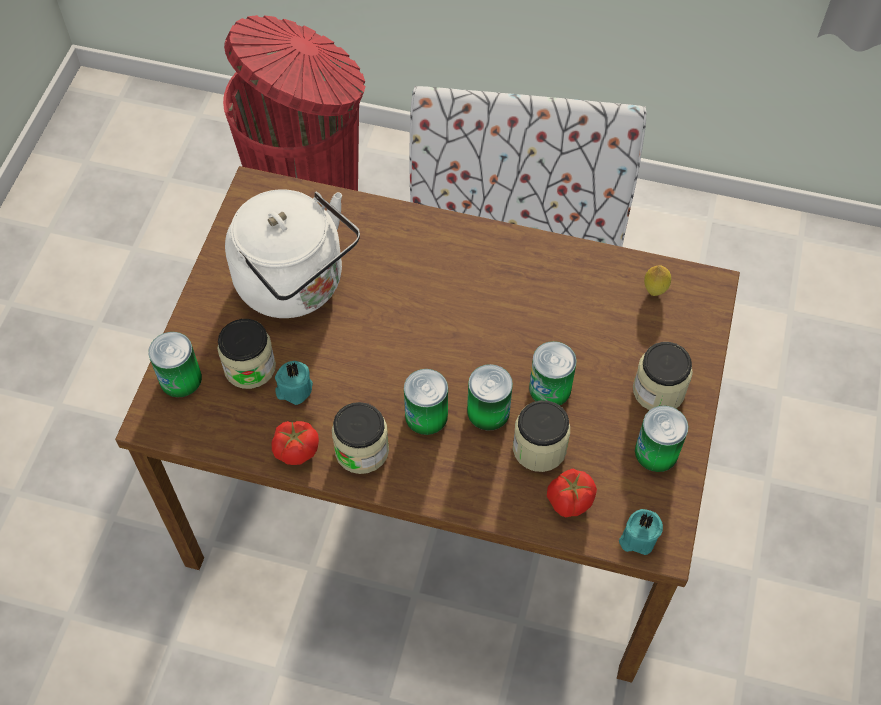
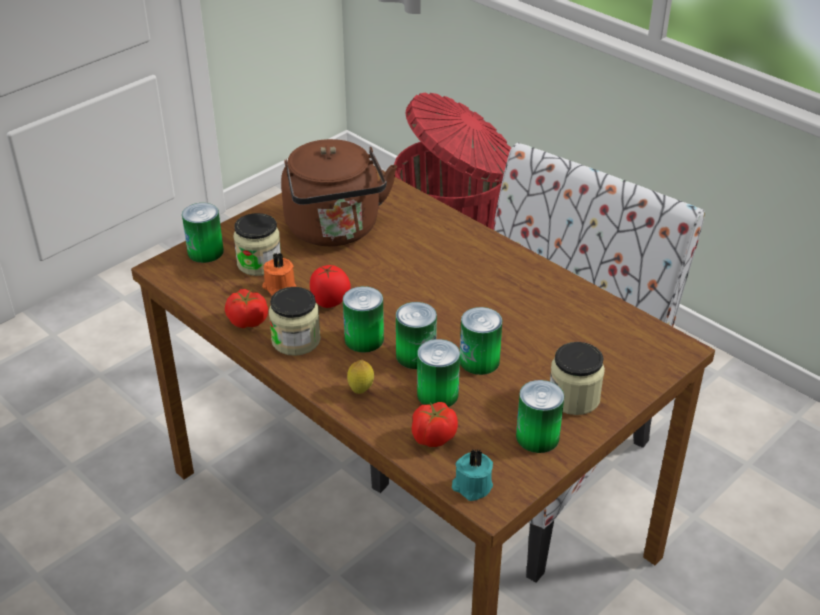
camera: 30 degrees right, 20 degrees down
white kettle [225,189,360,318] -> brown kettle [281,139,397,246]
turquoise candle [275,361,313,405] -> orange candle [262,252,296,296]
jar [513,400,570,472] -> can [417,339,460,407]
lemon [644,265,671,296] -> lemon moved to [347,360,374,394]
none -> tomato [310,265,351,308]

